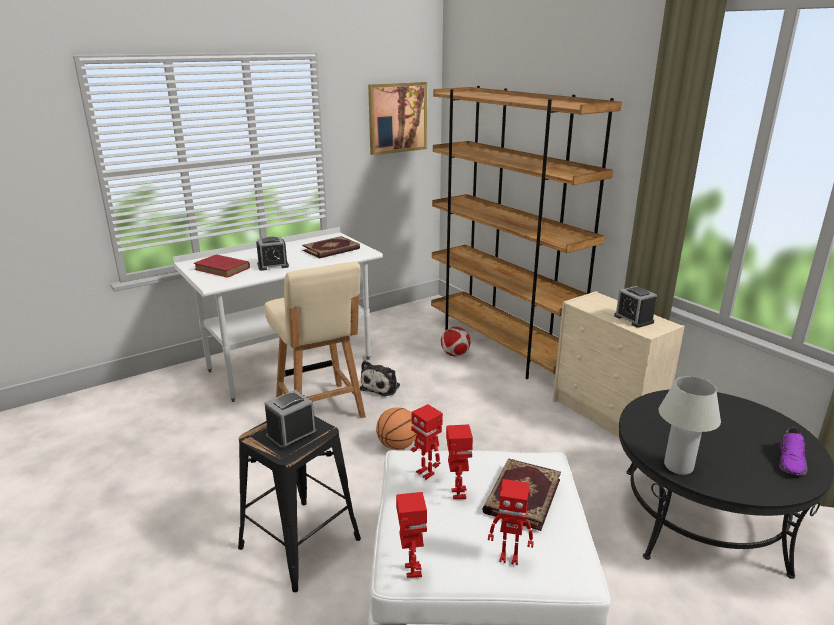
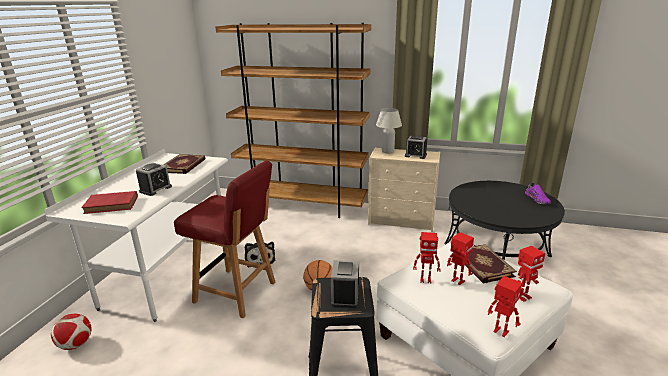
camera: 40 degrees left, 0 degrees up
beige chair [264,262,366,418] -> red chair [174,160,276,318]
picture [368,82,427,155] -> none
football [441,327,471,356] -> football moved to [51,314,92,350]
white table lamp [659,376,721,475] -> white table lamp moved to [376,108,402,154]

